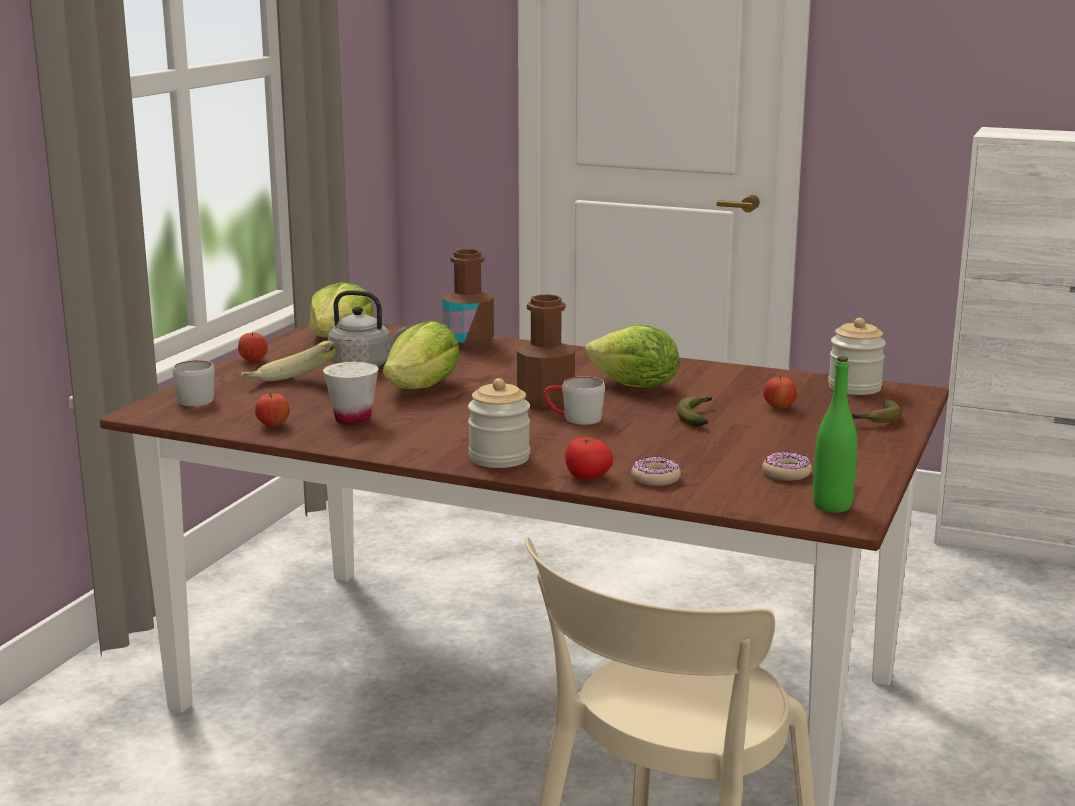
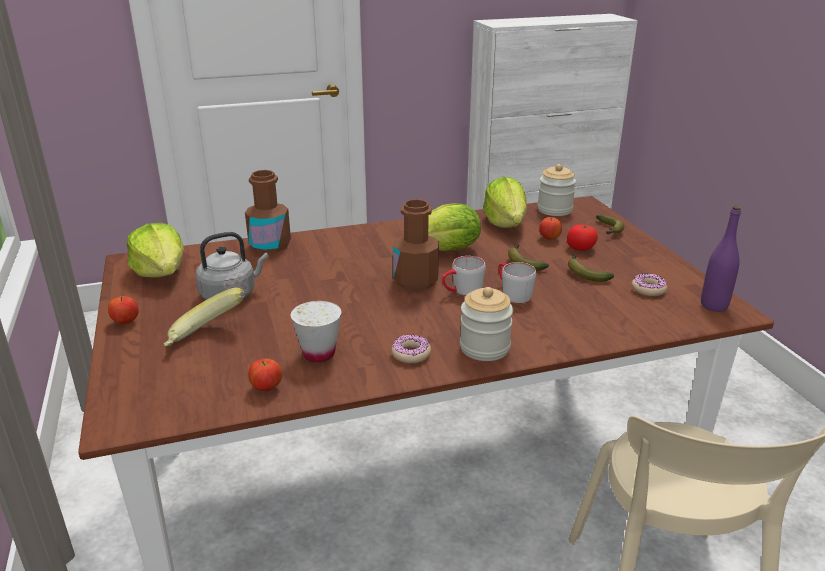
camera: 40 degrees left, 10 degrees up
grey mug [173,360,215,406] -> grey mug moved to [498,262,536,303]
lettuce [383,321,460,389] -> lettuce moved to [483,177,527,228]
tomato [565,437,613,479] -> tomato moved to [567,224,598,251]
donut [631,456,681,486] -> donut moved to [391,334,431,363]
green bottle [813,356,858,513] -> purple bottle [701,206,741,312]
none -> banana [568,255,614,282]

